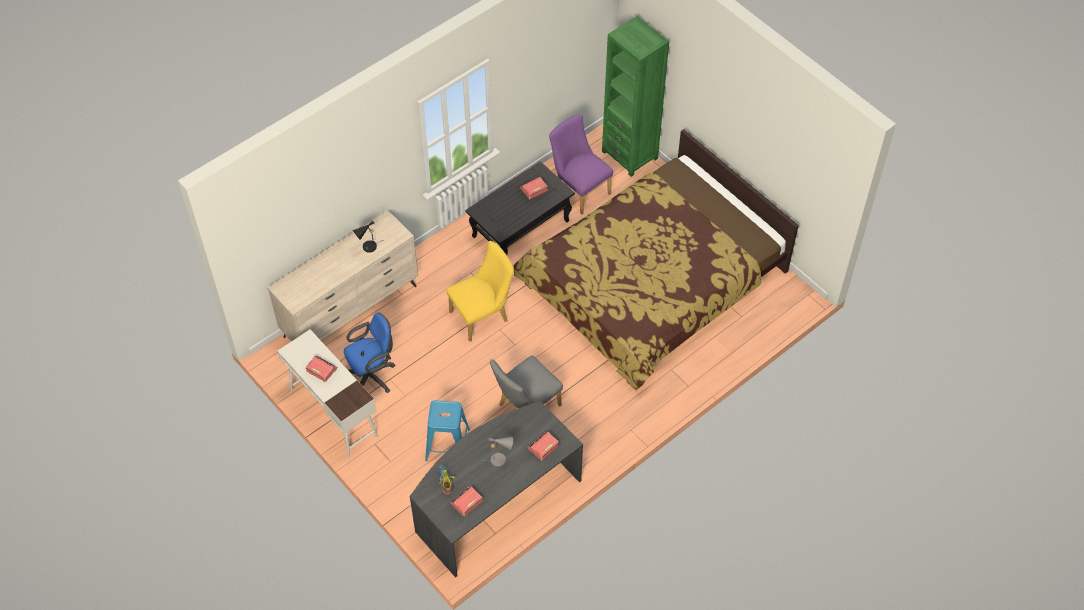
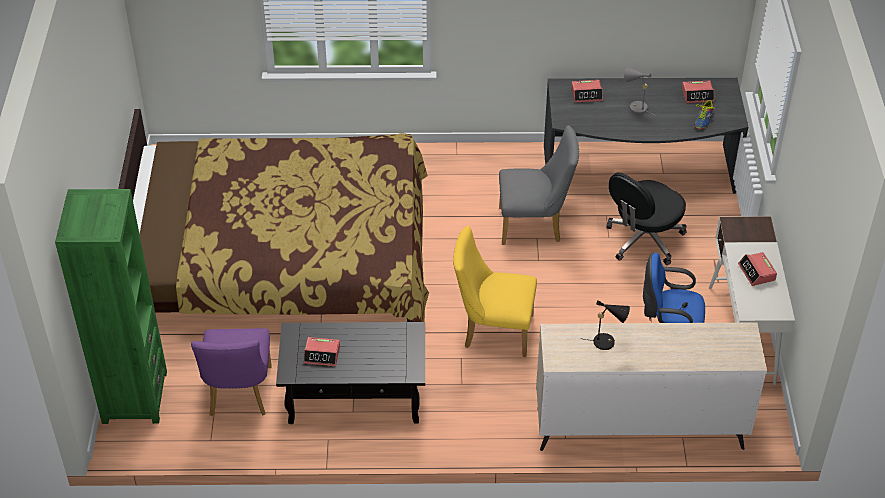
camera: 140 degrees left, 10 degrees down
blue stool [425,400,470,461] -> black office chair [606,172,687,265]

